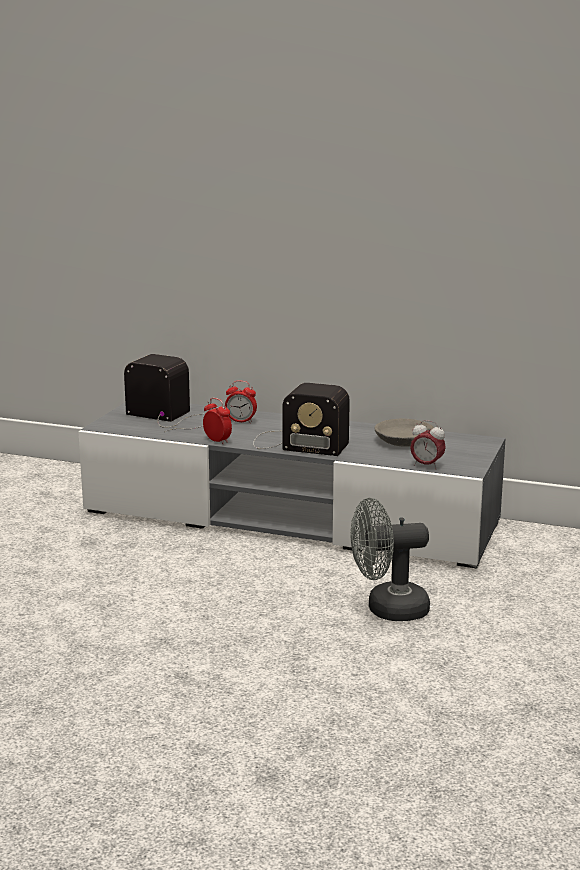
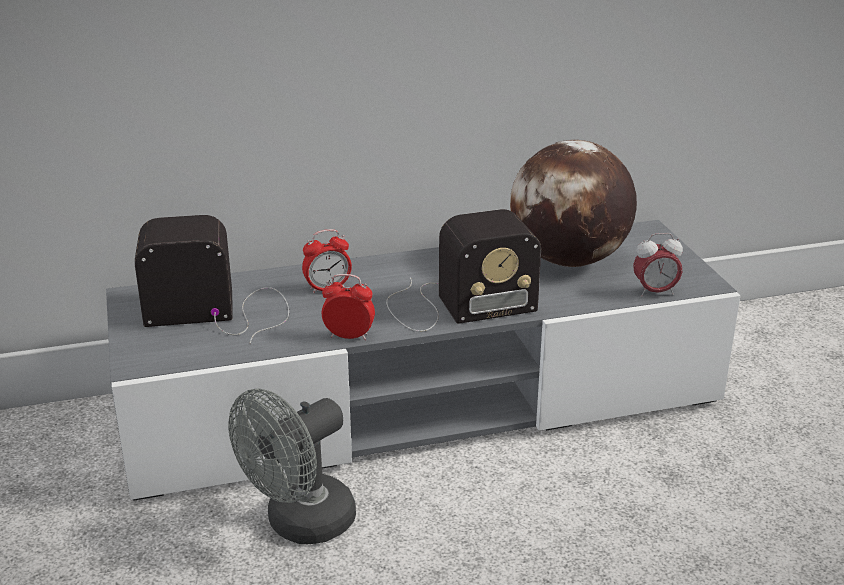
camera: 35 degrees left, 10 degrees up
grey fan [351,498,430,621] -> grey fan moved to [228,389,356,544]
grey bowl [374,419,434,447] -> globe [510,140,637,267]

